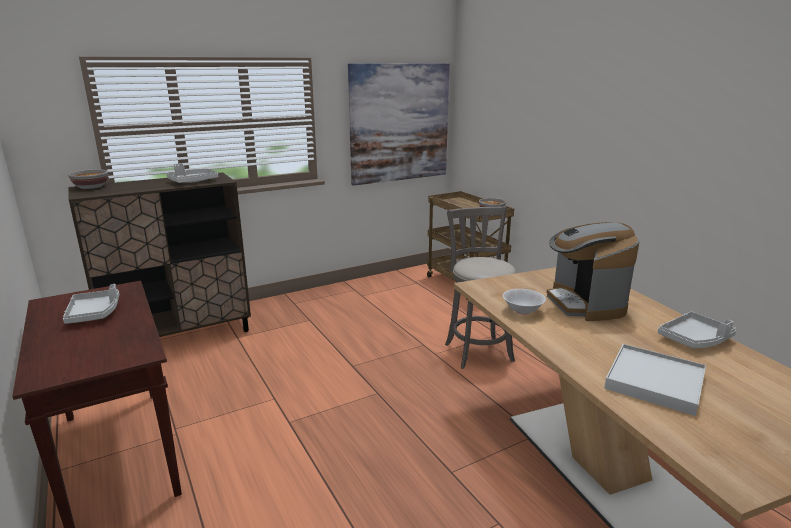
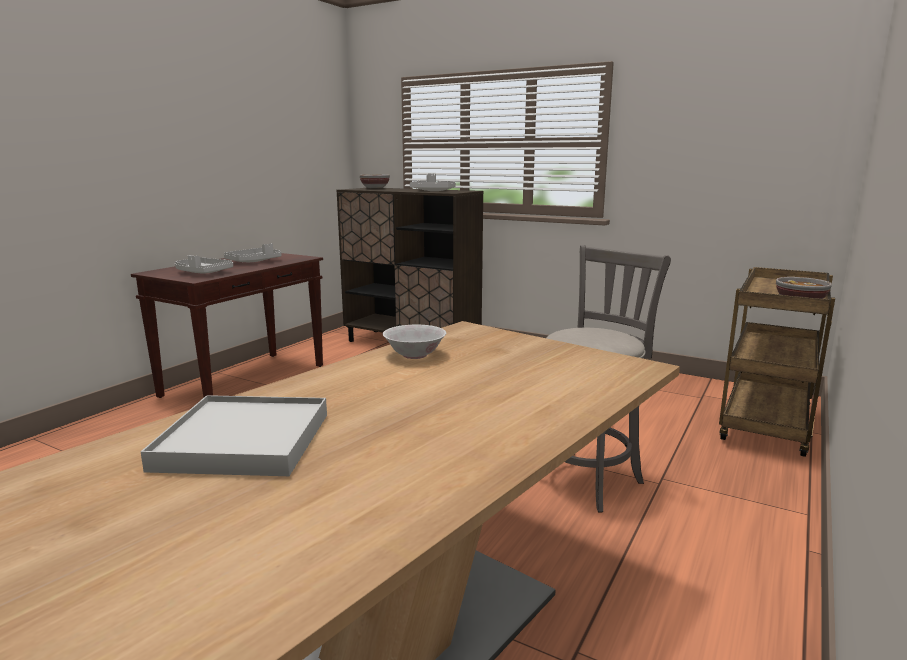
camera: 60 degrees right, 5 degrees down
picture [348,63,450,186] -> none
coffee machine [547,222,640,321] -> none
grey tray [658,312,737,348] -> grey tray moved to [175,255,233,273]

